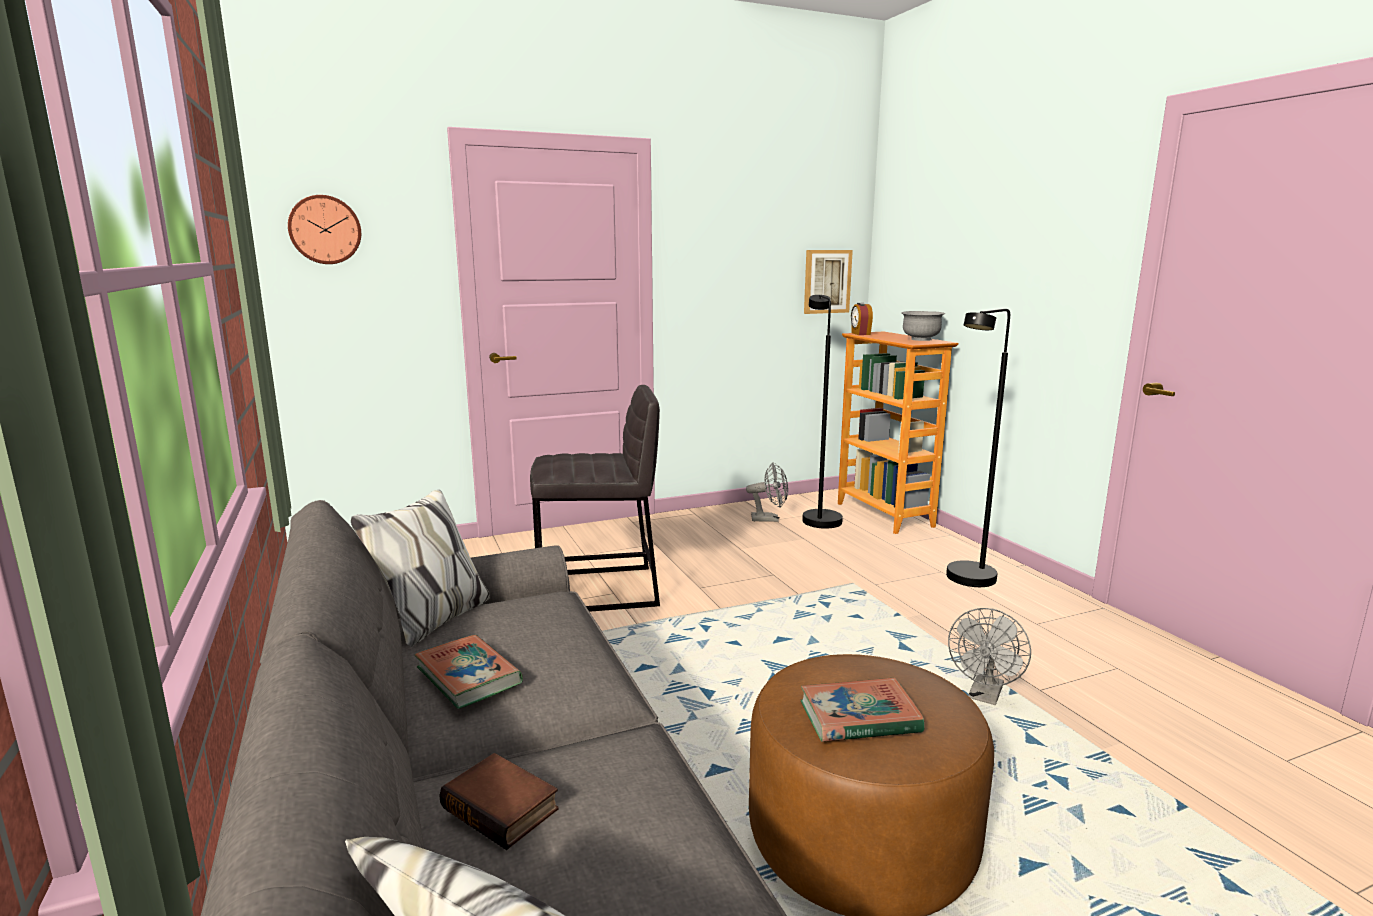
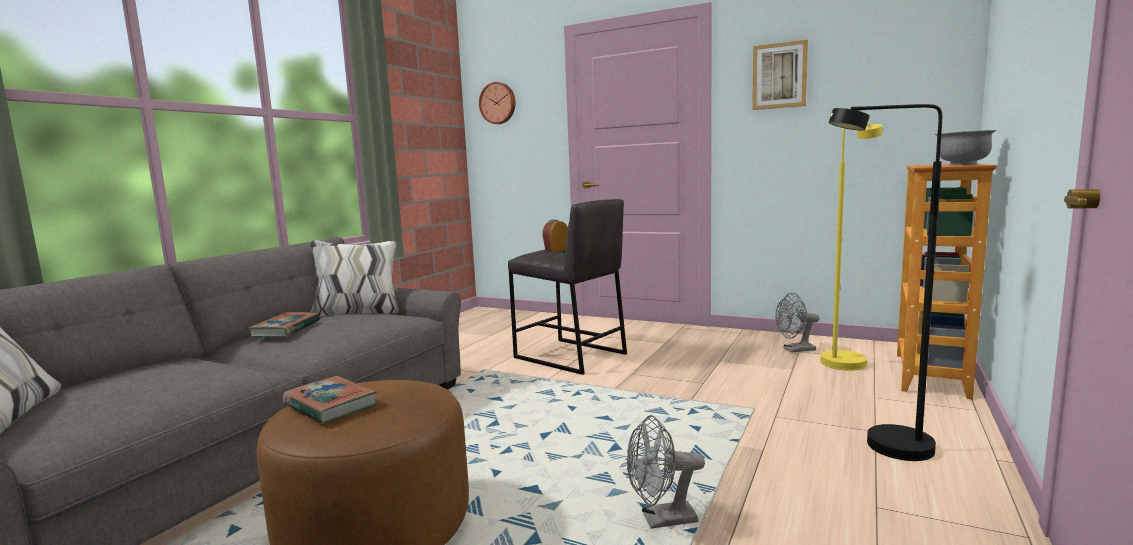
camera: 50 degrees right, 5 degrees down
book [439,753,559,850] -> none
grey fan [746,463,788,522] -> grey fan turned 120 degrees clockwise [775,293,820,353]
black floor lamp [802,295,843,529] -> yellow floor lamp [821,123,883,371]
picture [804,250,853,314] -> picture moved to [752,40,808,110]
alarm clock [851,303,873,335] -> alarm clock moved to [542,220,568,252]

